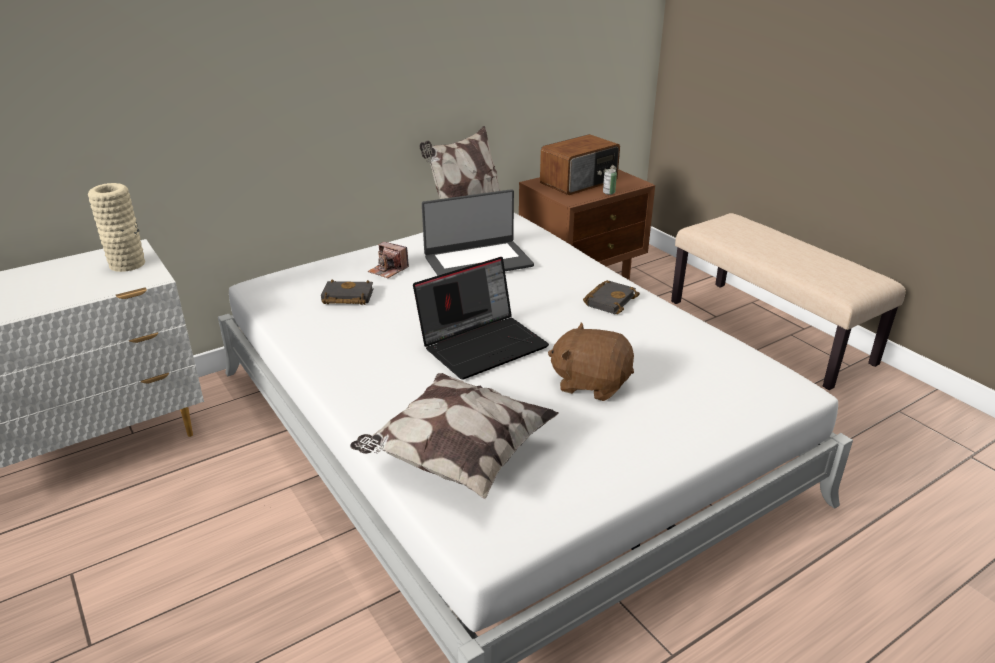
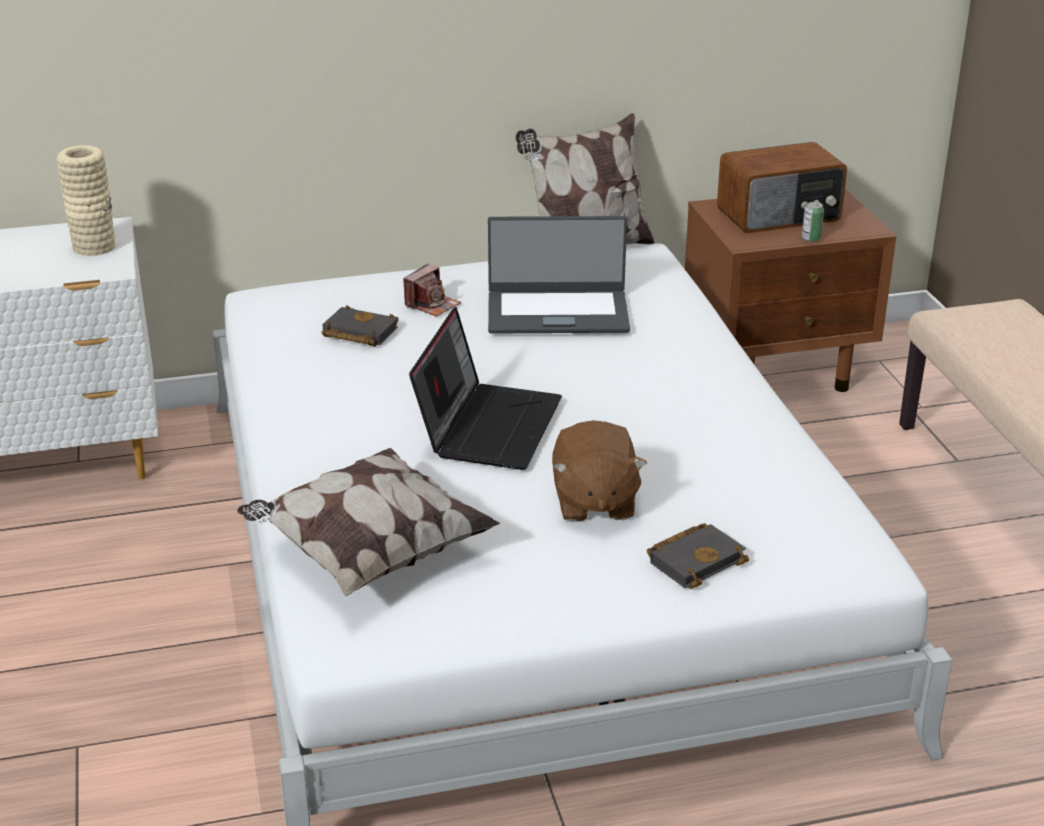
camera: 20 degrees right, 0 degrees up
camera [368,242,409,278] -> camera turned 105 degrees counterclockwise [403,264,461,317]
laptop [413,257,549,380] -> laptop turned 60 degrees counterclockwise [409,307,562,470]
brown plush toy [548,322,634,401] -> brown plush toy turned 135 degrees counterclockwise [552,420,647,522]
black book [583,280,640,314] -> black book moved to [647,523,749,589]

